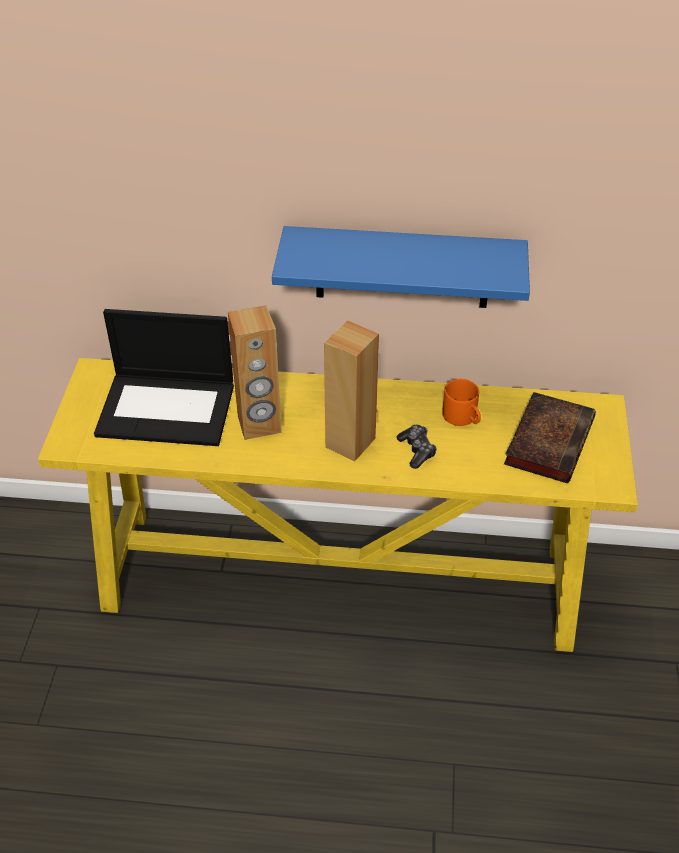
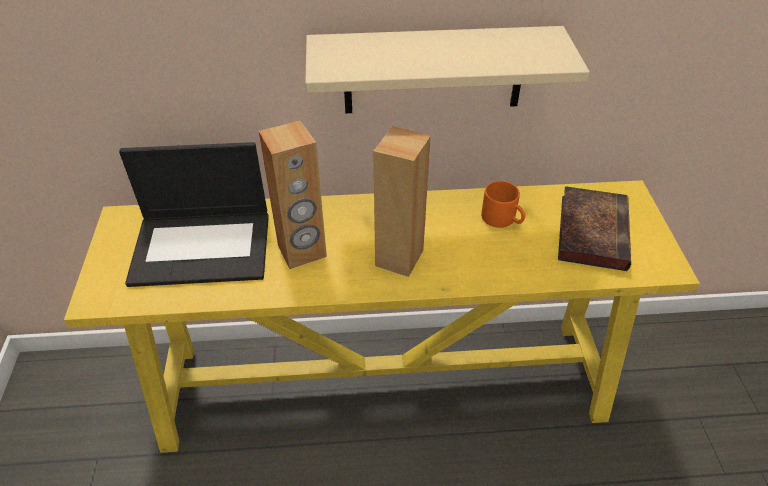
camera: 10 degrees left, 0 degrees up
blue shelf [272,226,530,308] -> beige shelf [305,26,590,114]
game controller [397,425,437,469] -> none

